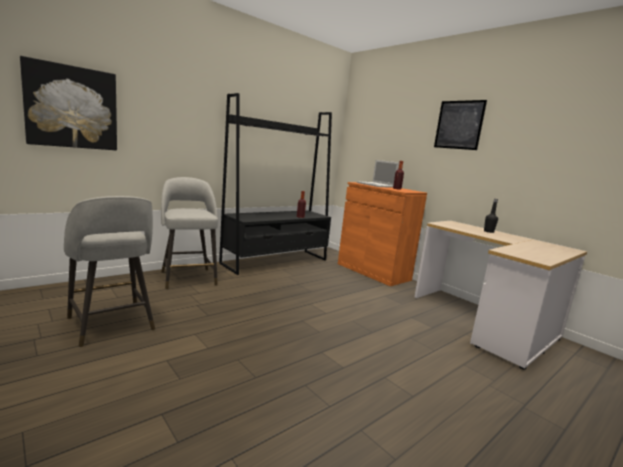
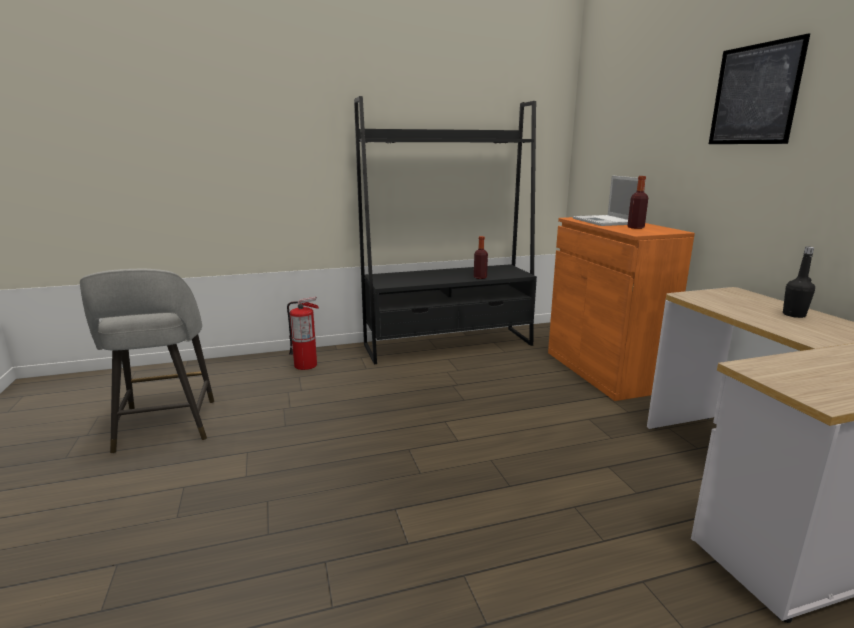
camera: 25 degrees right, 5 degrees up
picture [20,56,117,150] -> none
grey stool [161,177,218,290] -> fire extinguisher [287,297,319,370]

